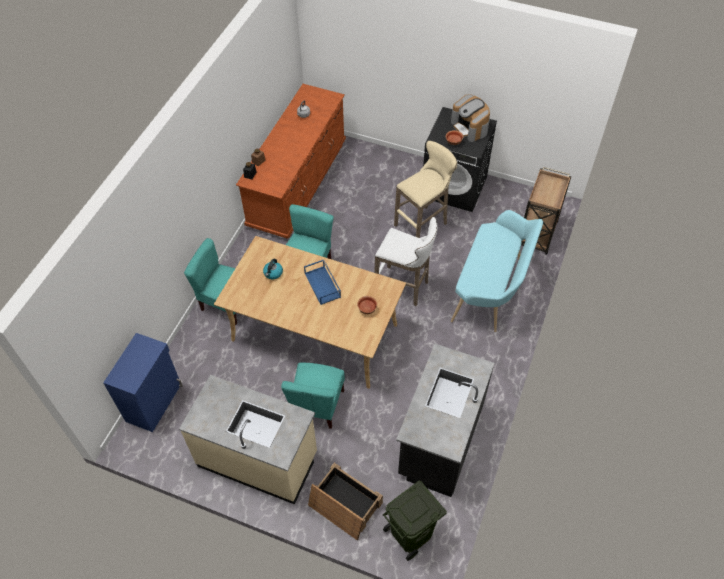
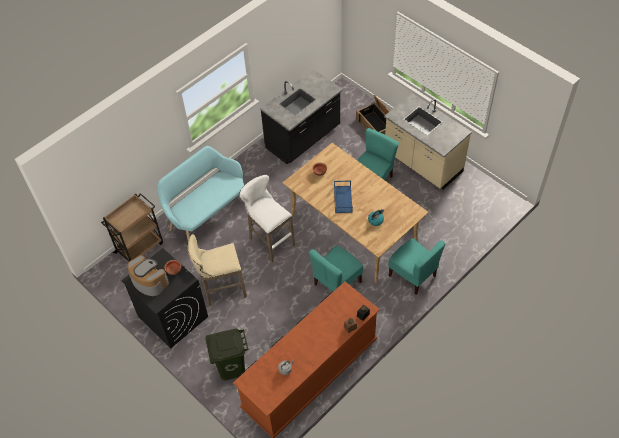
camera: 155 degrees left, 0 degrees up
blue cabinet [103,333,183,432] -> none
green trash can [383,481,447,561] -> green trash can moved to [205,329,249,380]
coffee machine [451,94,490,142] -> coffee machine turned 45 degrees counterclockwise [127,255,169,296]

